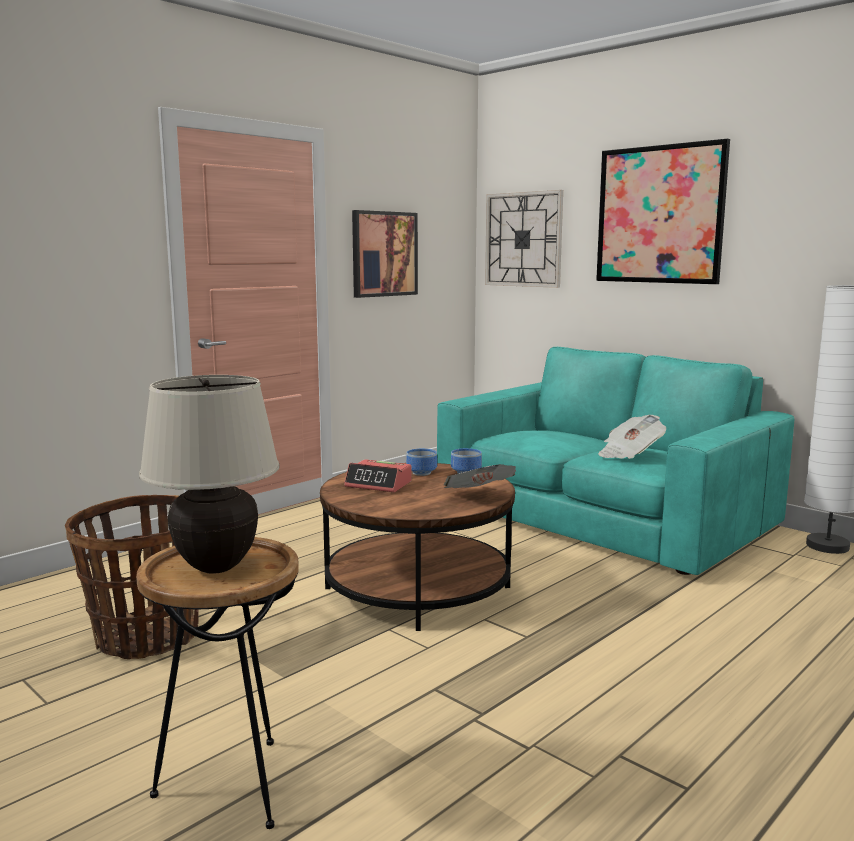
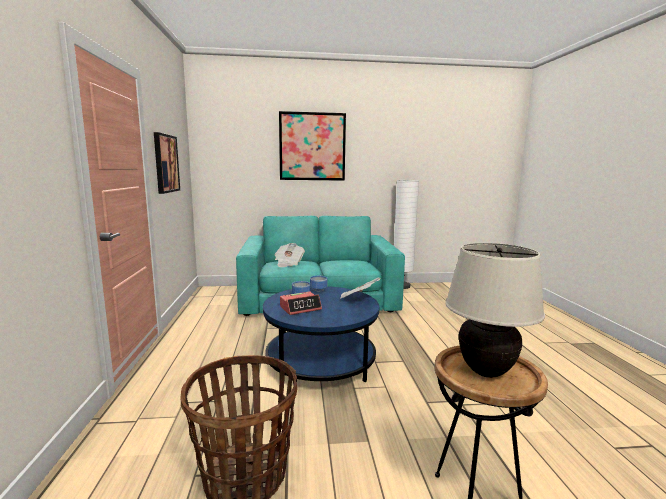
camera: 50 degrees left, 0 degrees up
brown coffee table [320,463,515,631] -> blue coffee table [263,286,379,382]
wall clock [485,190,563,288] -> none
newspaper [598,415,666,459] -> newspaper moved to [275,243,305,267]

